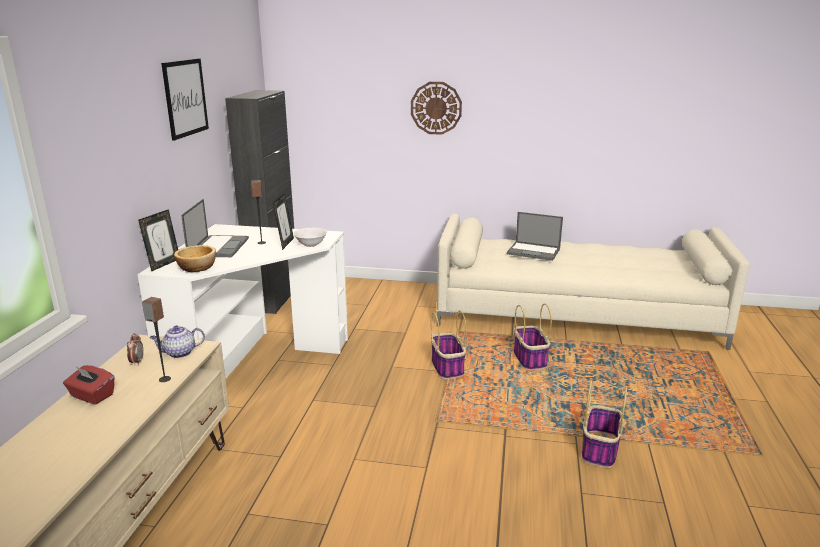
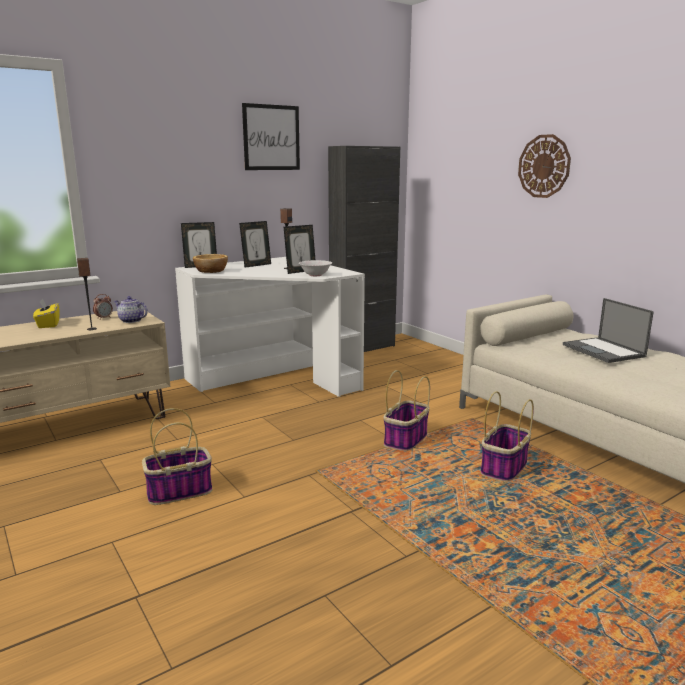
camera: 45 degrees right, 5 degrees down
red tissue box [63,365,114,405] -> yellow tissue box [33,298,60,328]
laptop [181,199,249,257] -> picture frame [239,221,271,268]
basket [582,380,627,468] -> basket moved to [142,408,212,505]

